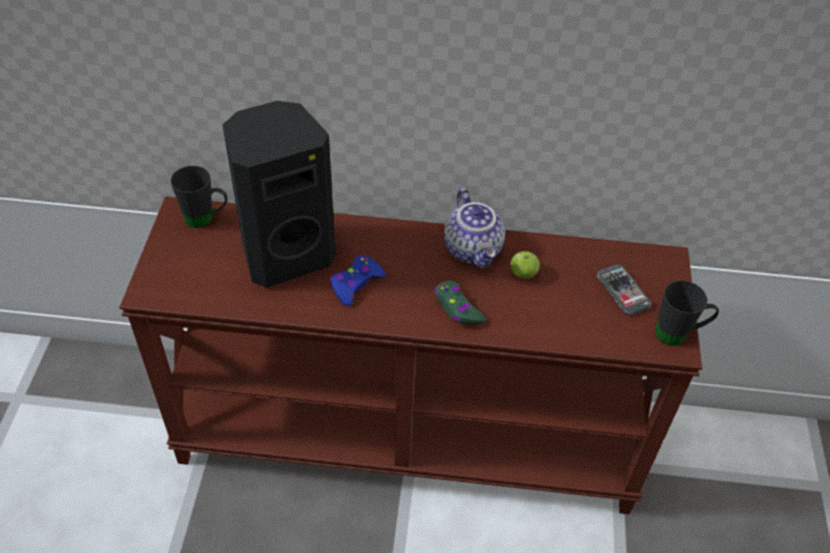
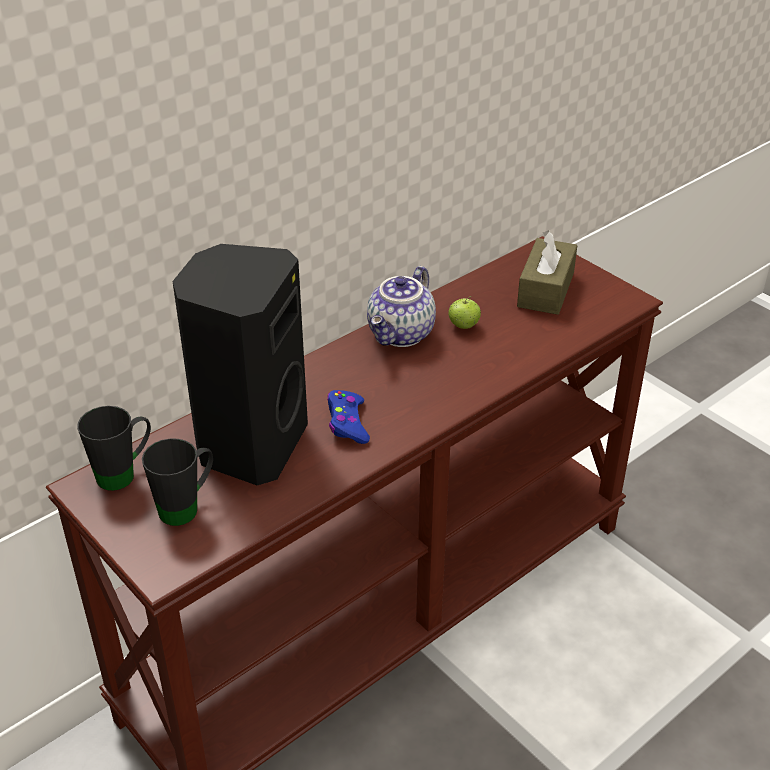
camera: 45 degrees left, 10 degrees down
green game controller [434,281,486,324] -> none
teapot [444,188,505,268] -> teapot turned 90 degrees clockwise [367,266,436,347]
phone [597,264,652,315] -> brown tissue box [517,230,577,315]
black mug [655,280,719,346] -> black mug moved to [142,438,213,526]

